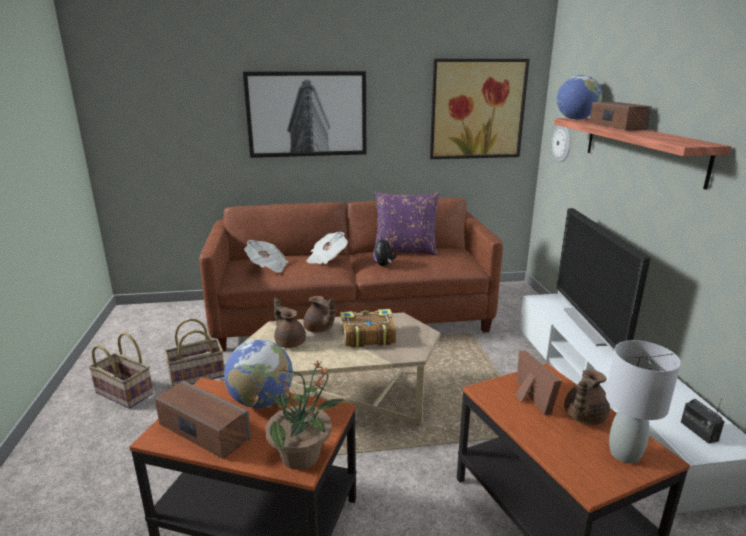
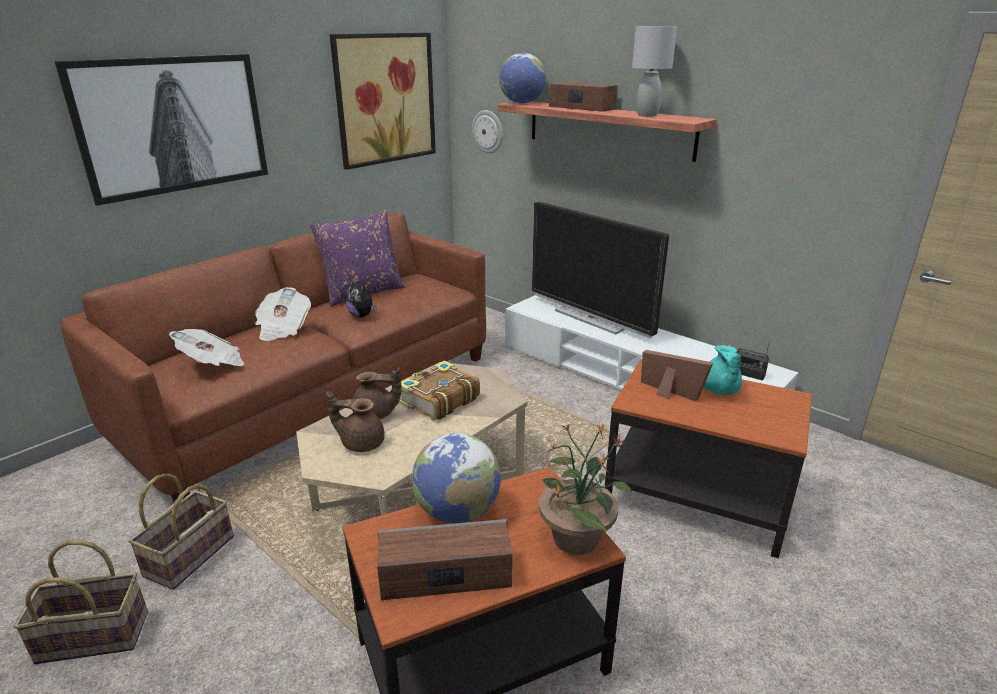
camera: 40 degrees left, 5 degrees up
brown teapot [564,370,610,425] -> turquoise teapot [704,345,742,395]
grey table lamp [606,340,681,464] -> grey table lamp moved to [632,26,677,117]

